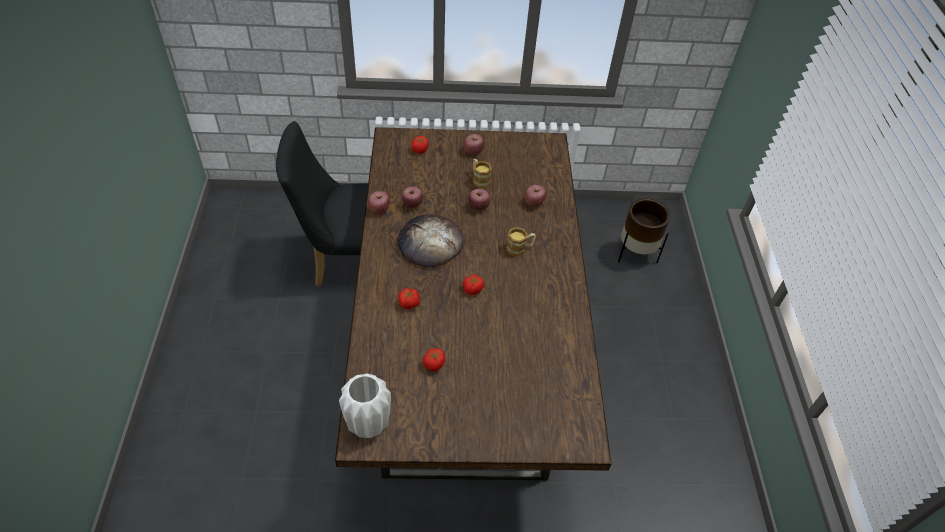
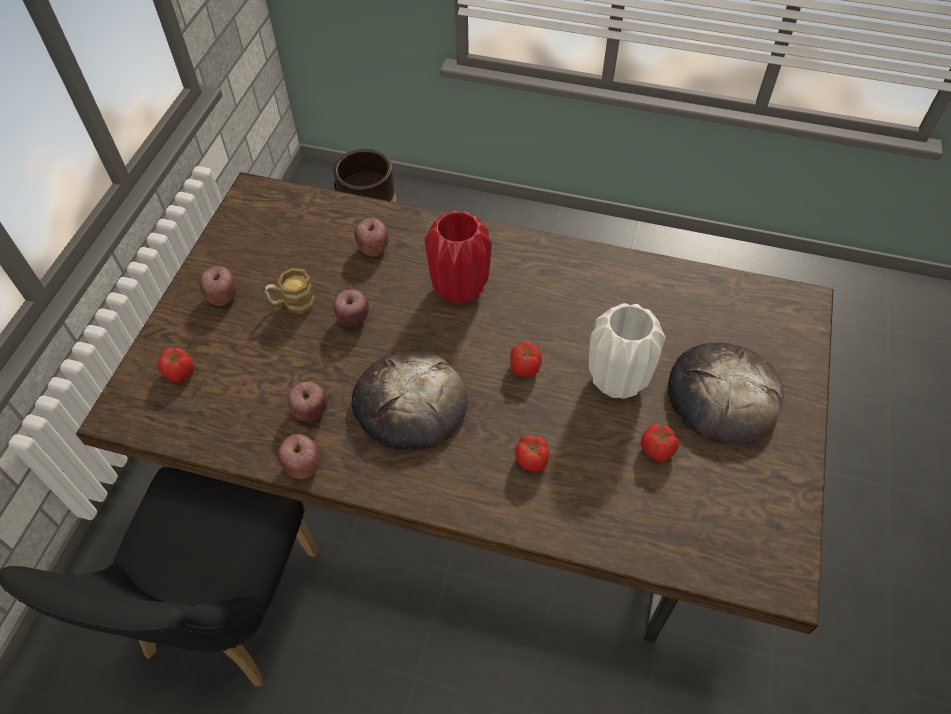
camera: 70 degrees left, 5 degrees up
white vase [339,374,391,438] -> white vase moved to [589,303,666,399]
mug [506,227,536,257] -> red vase [424,210,492,304]
none -> bread [668,343,784,443]

